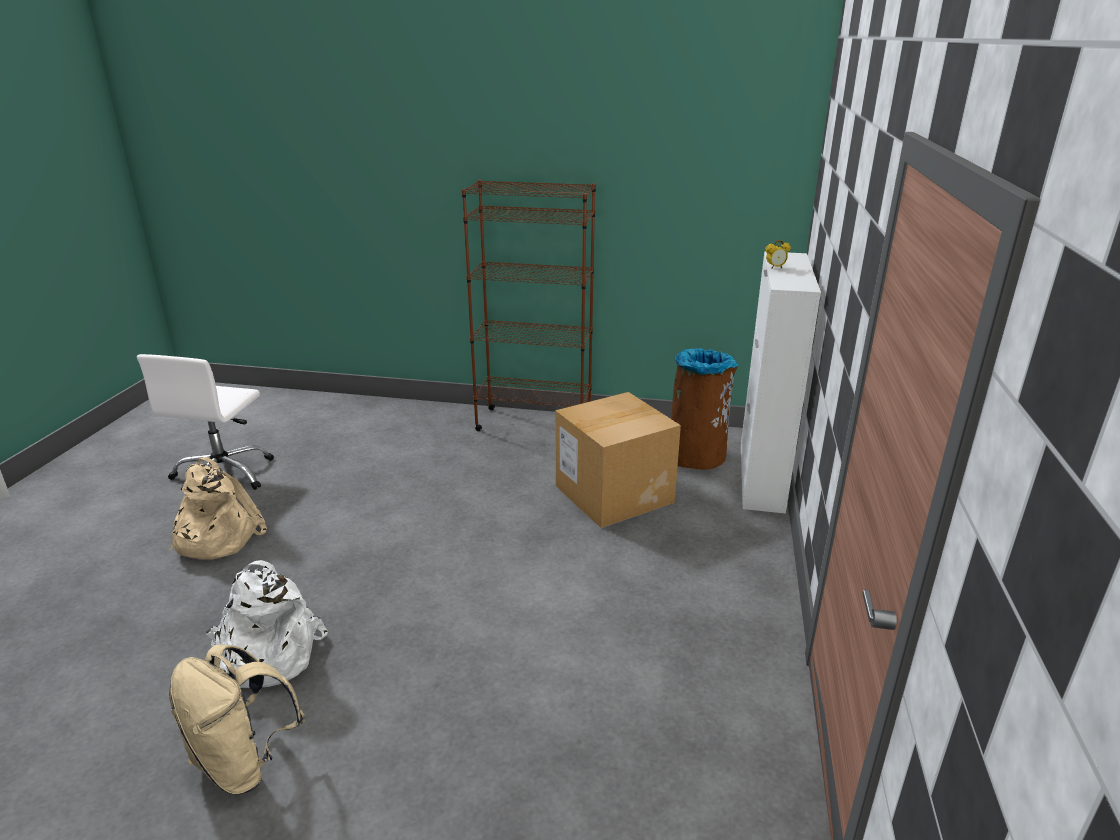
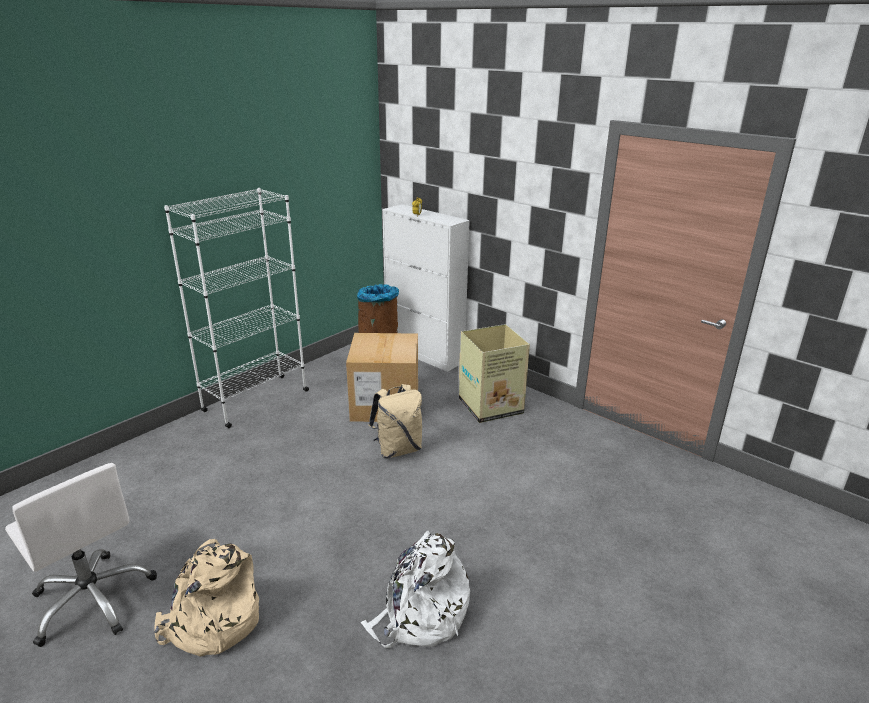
camera: 60 degrees left, 0 degrees up
beige backpack [169,644,305,794] -> beige backpack moved to [369,384,422,458]
brown bookcase [462,180,596,431] -> white bookcase [164,188,309,428]
none -> cardboard box [459,324,530,423]

